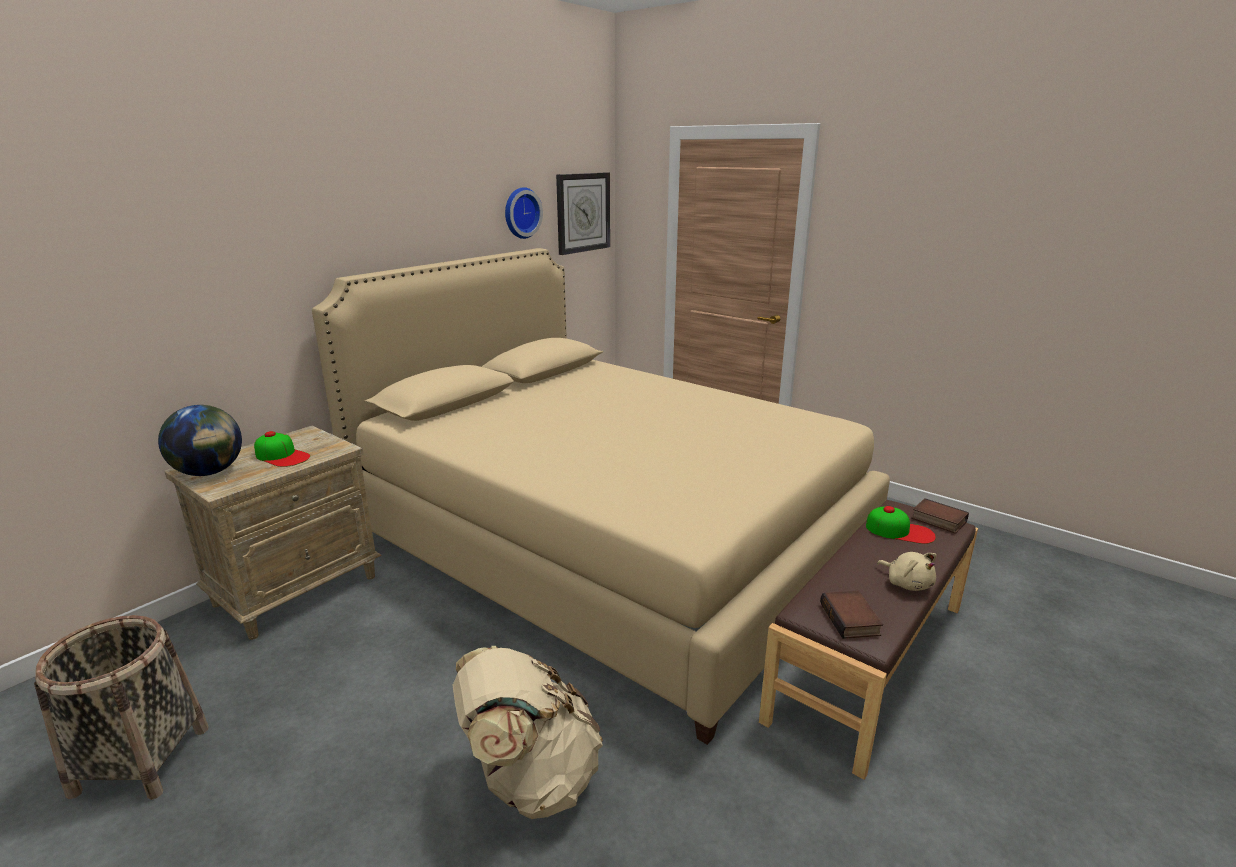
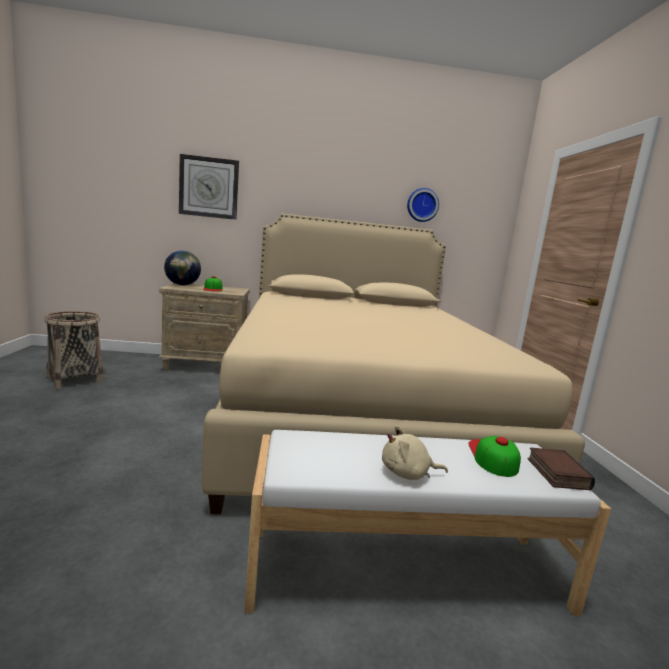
camera: 45 degrees right, 10 degrees down
beige backpack [453,646,603,819] -> none
wall clock [556,172,610,255] -> wall clock moved to [179,154,239,220]
brown bench [759,500,978,780] -> white bench [245,430,611,616]
book [820,591,883,639] -> none
cap [866,506,936,544] -> cap turned 150 degrees counterclockwise [469,436,521,477]
beige plush toy [877,552,936,591] -> beige plush toy turned 75 degrees clockwise [382,425,448,480]

